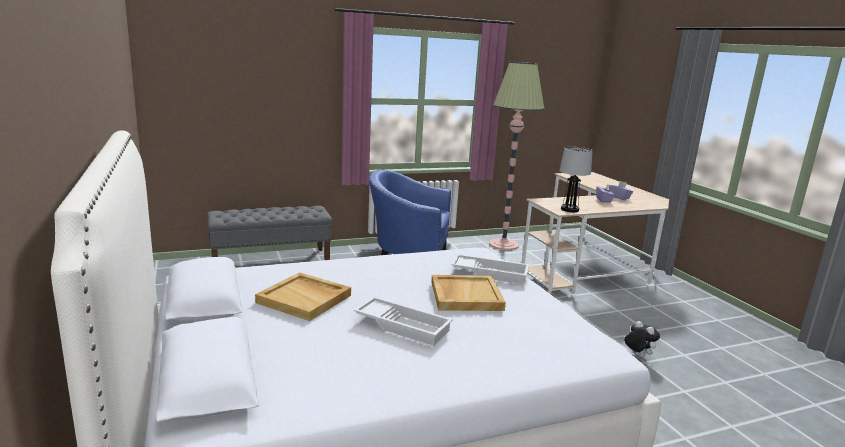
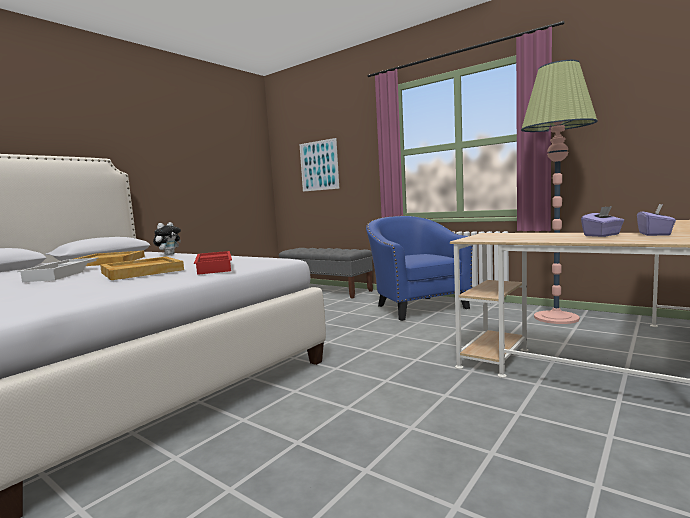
camera: 60 degrees right, 10 degrees down
white tray [451,254,529,284] -> red tray [194,251,232,275]
table lamp [559,147,593,212] -> none
plush toy [624,321,660,357] -> plush toy moved to [153,222,181,255]
none -> picture [300,138,339,192]

